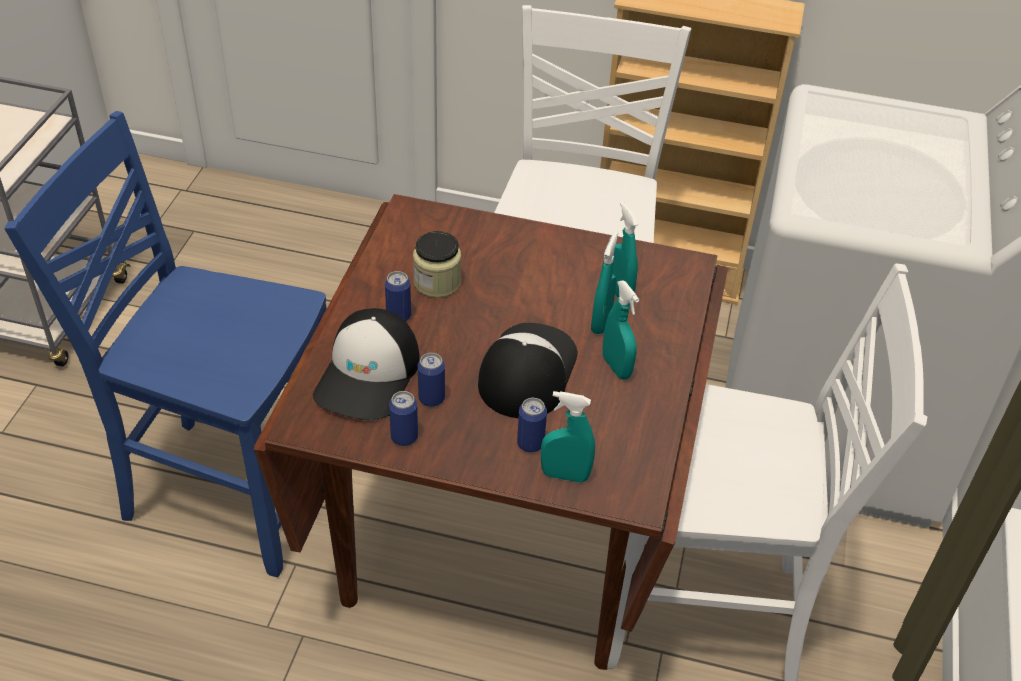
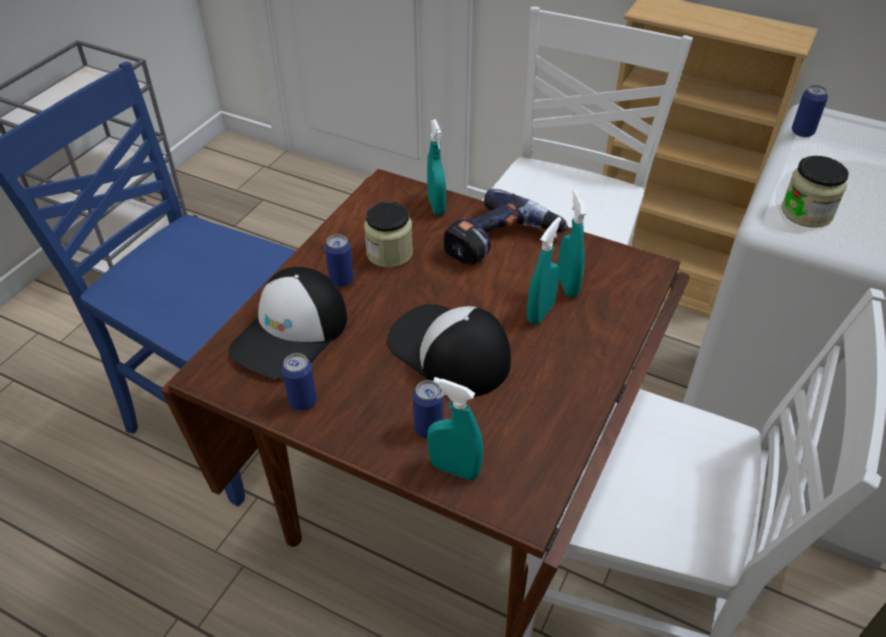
camera: 15 degrees right, 0 degrees up
can [418,353,445,407] -> can moved to [792,85,828,137]
cap [478,323,578,418] -> cap turned 75 degrees counterclockwise [388,304,511,397]
turquoise spray bottle [603,280,639,380] -> turquoise spray bottle moved to [427,119,446,215]
none -> power drill [443,189,568,265]
none -> jar [781,156,849,228]

